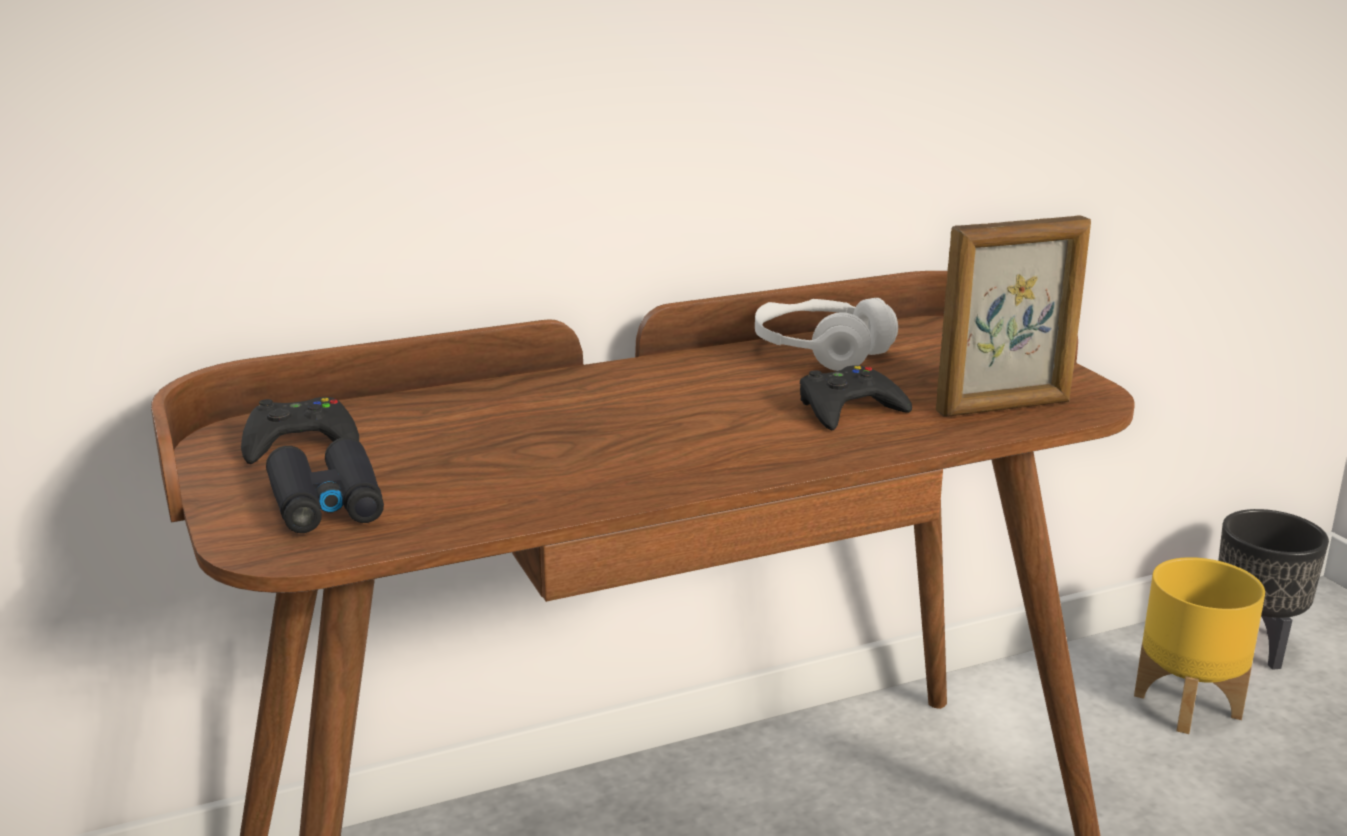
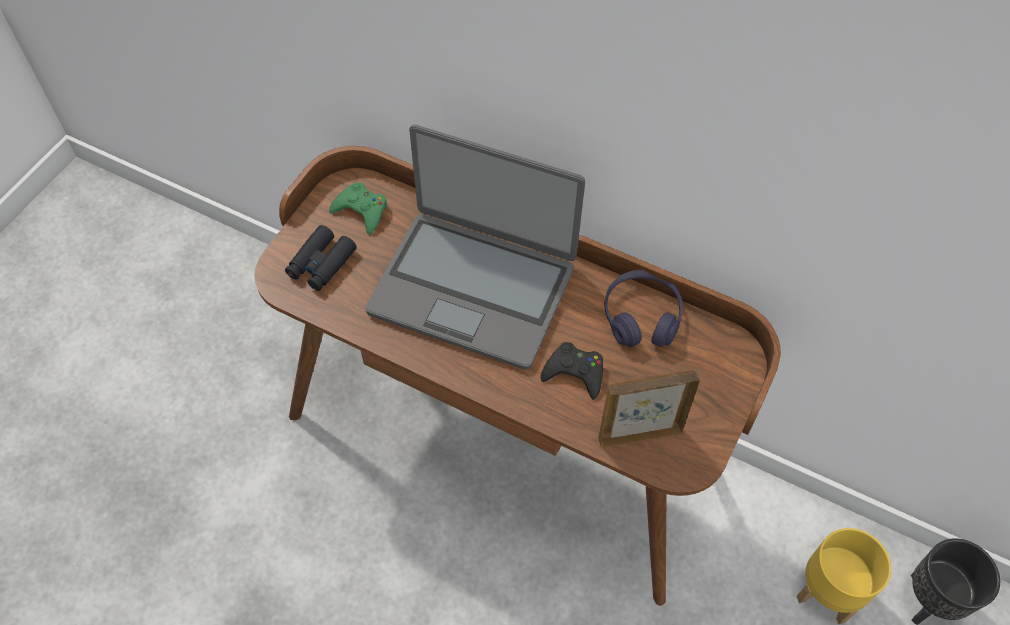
camera: 50 degrees right, 35 degrees up
black game controller [241,397,359,464] -> green game controller [329,182,387,235]
white headphones [755,298,898,371] -> purple headphones [604,270,682,347]
picture frame [936,215,1091,417] -> picture frame turned 135 degrees clockwise [598,370,700,448]
none -> laptop [366,125,585,370]

